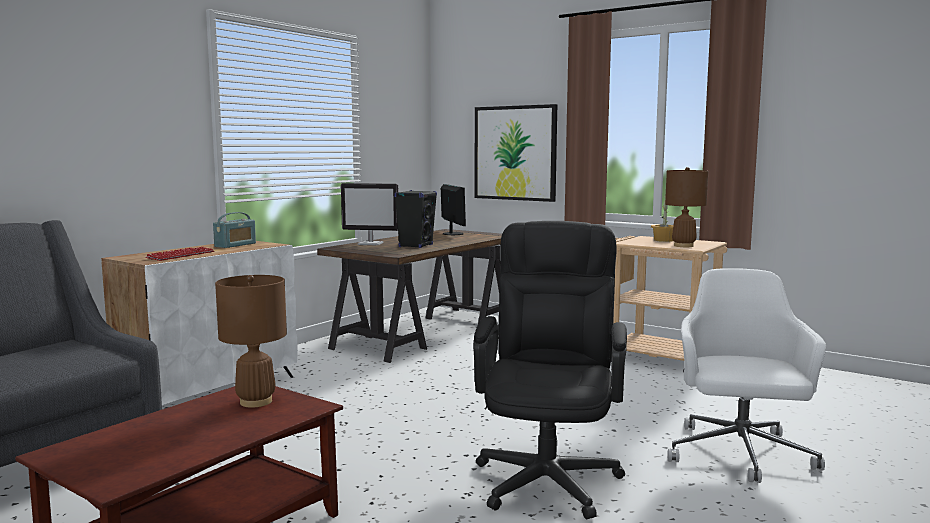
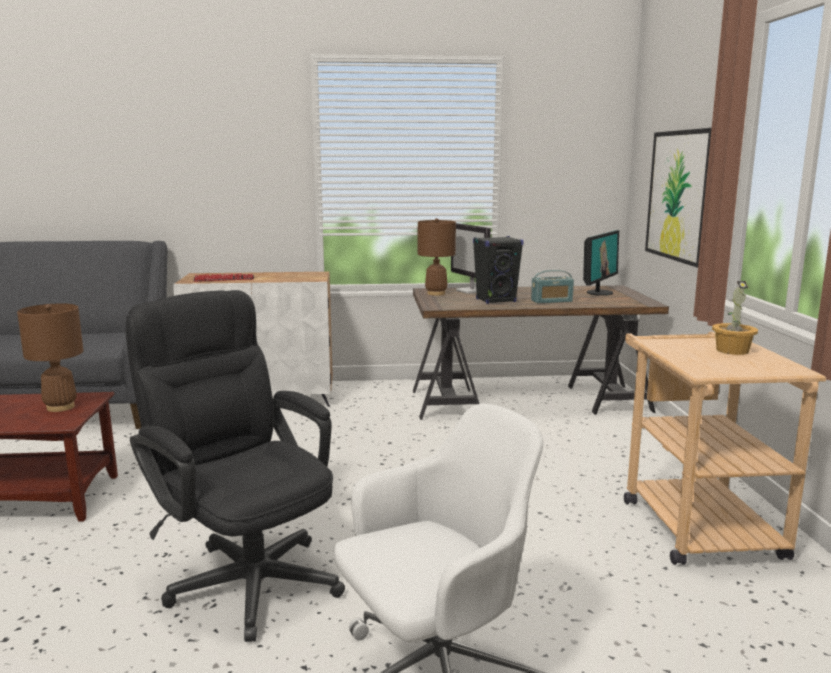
camera: 50 degrees right, 5 degrees up
radio [213,212,256,248] -> radio moved to [531,270,574,303]
black office chair [473,221,627,519] -> black office chair turned 105 degrees counterclockwise [125,290,345,642]
brown table lamp [665,167,708,247] -> brown table lamp moved to [418,218,456,296]

